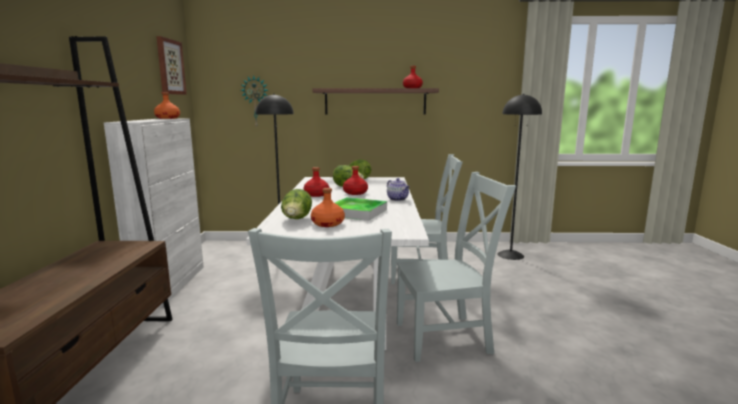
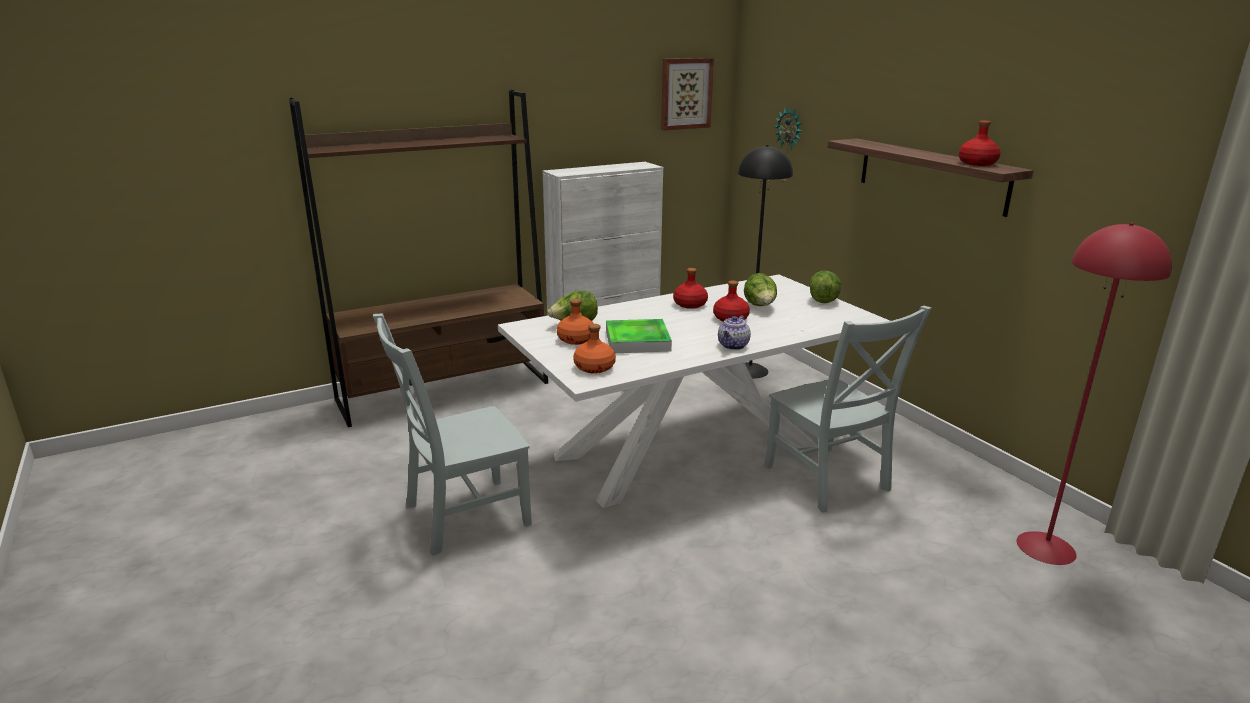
camera: 60 degrees right, 10 degrees up
orange bottle [154,92,180,119] -> orange bottle moved to [573,324,616,374]
grey chair [397,172,516,362] -> none
black floor lamp [497,94,542,260] -> red floor lamp [1017,223,1172,565]

